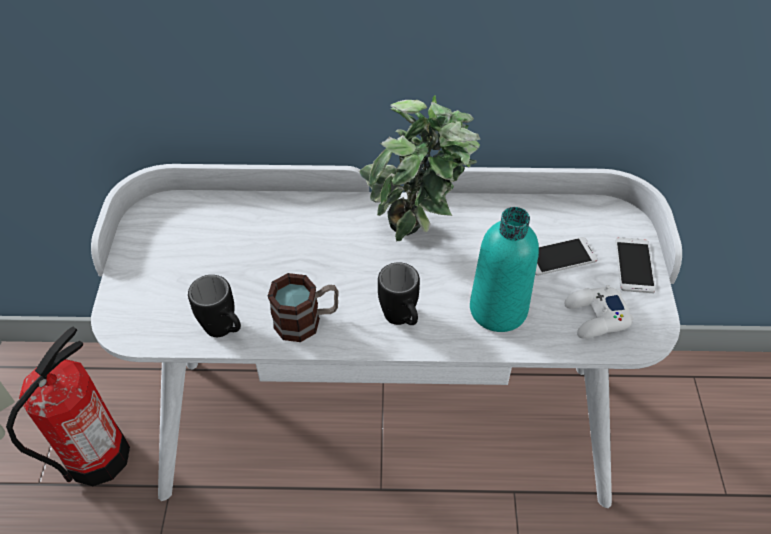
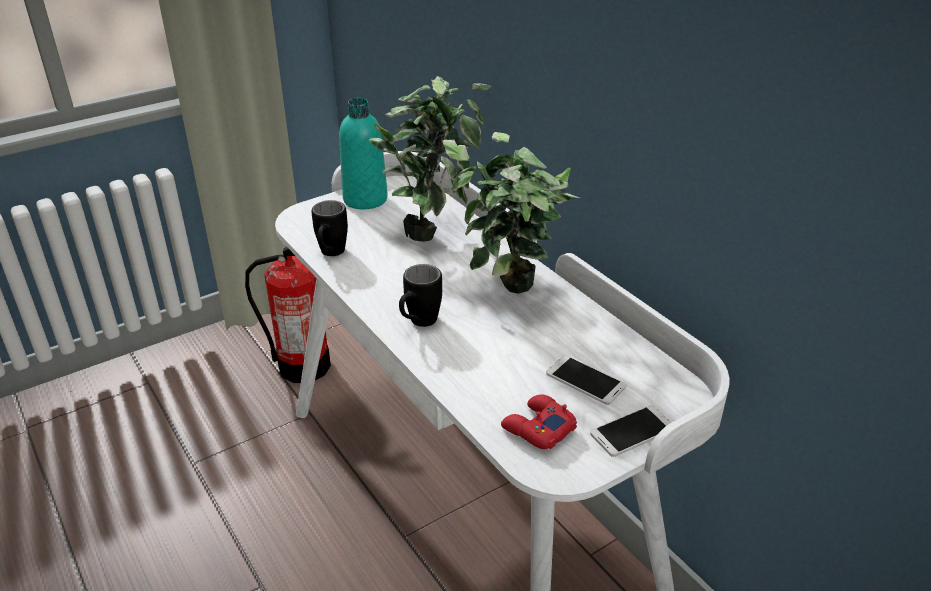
camera: 55 degrees right, 15 degrees down
mug [268,273,339,342] -> none
turquoise bottle [470,207,539,332] -> turquoise bottle moved to [339,98,388,209]
white game controller [565,285,634,339] -> red game controller [501,394,577,449]
none -> potted plant [369,76,491,242]

